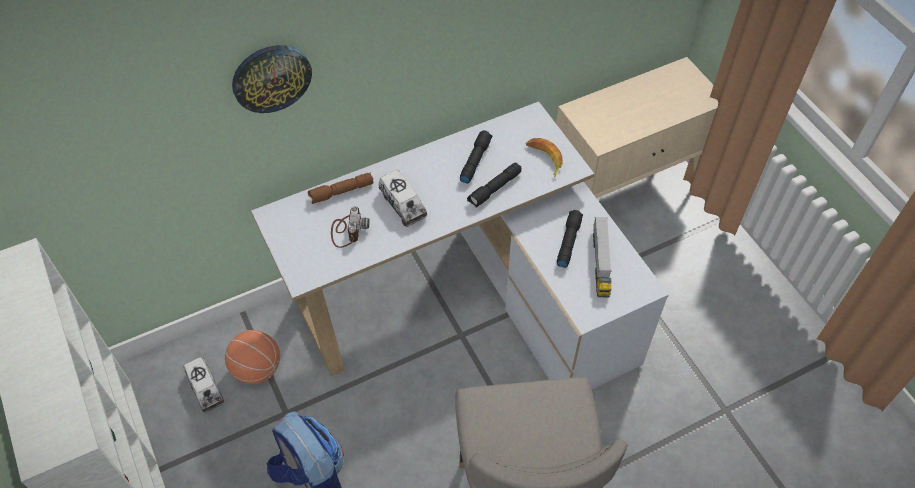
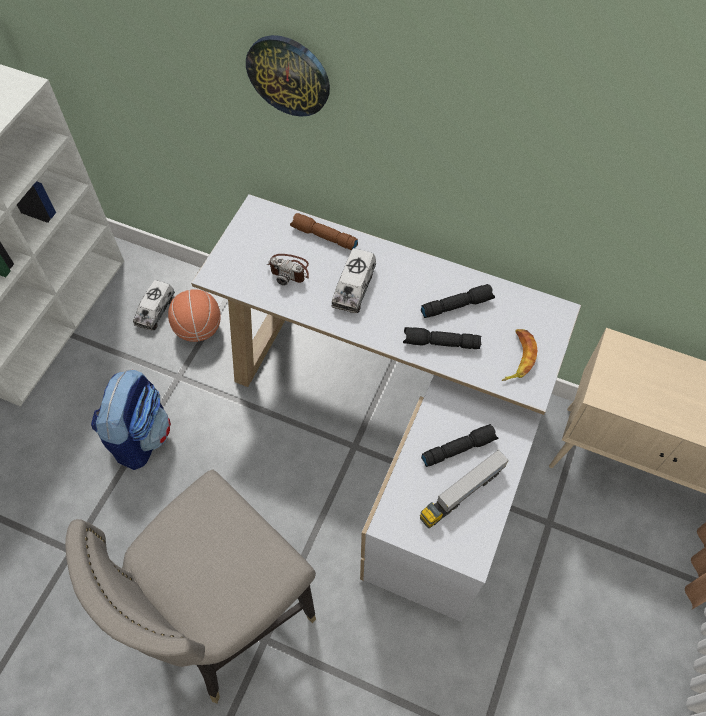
camera: 50 degrees right, 5 degrees up
camera [331,207,369,248] -> camera turned 60 degrees clockwise [268,254,309,286]

